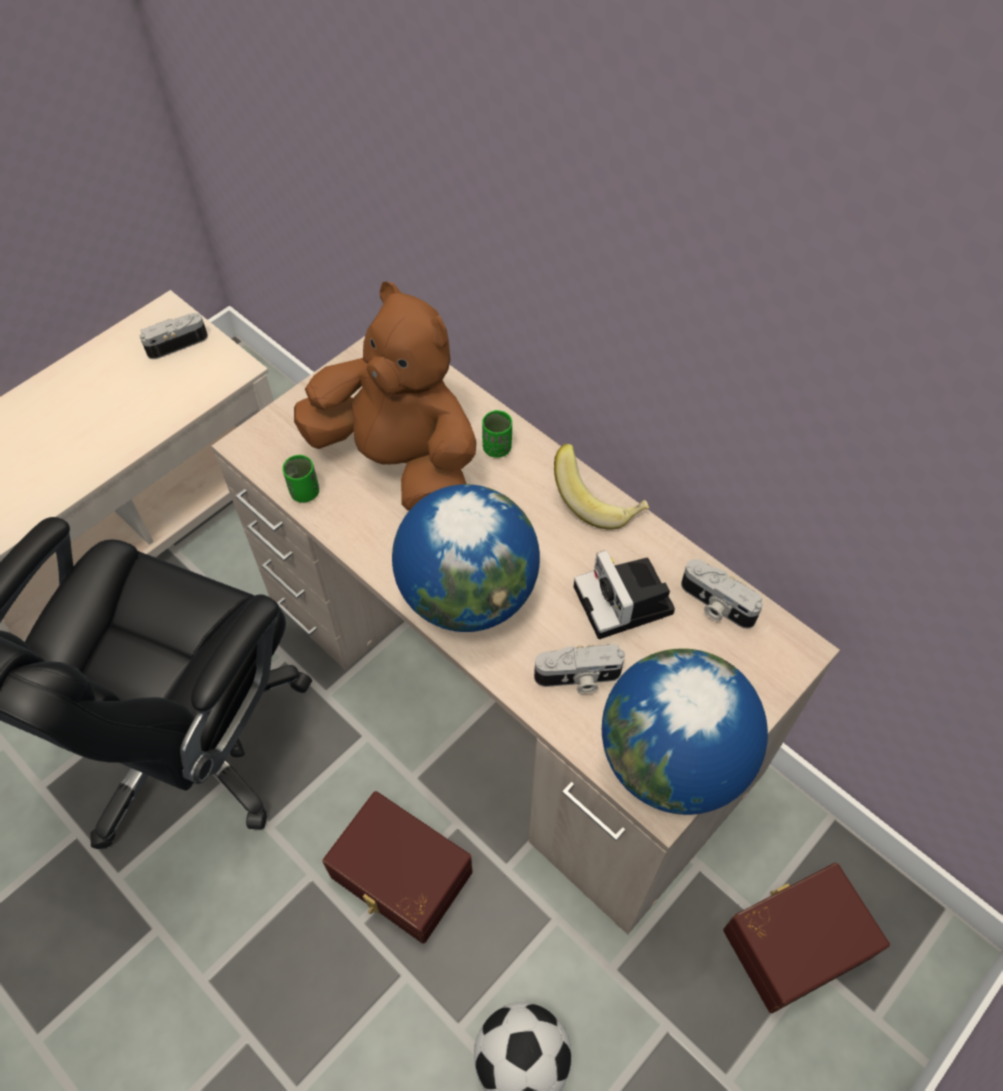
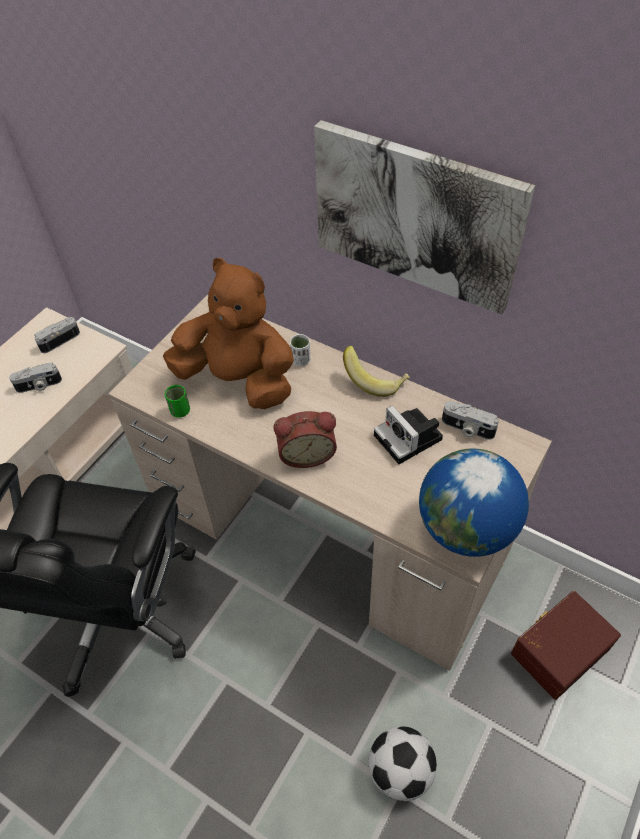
camera: 10 degrees left, 5 degrees down
brown storage box [322,791,473,943] -> none
globe [392,484,540,632] -> alarm clock [274,411,337,468]
green cup [482,410,512,458] -> white cup [290,334,310,366]
camera [534,644,625,694] -> camera moved to [9,363,62,393]
none -> picture [314,120,535,315]

